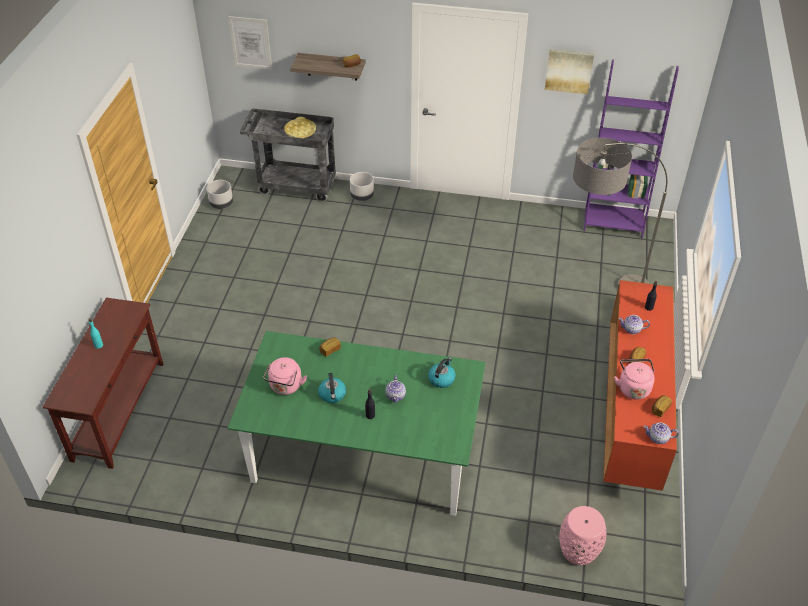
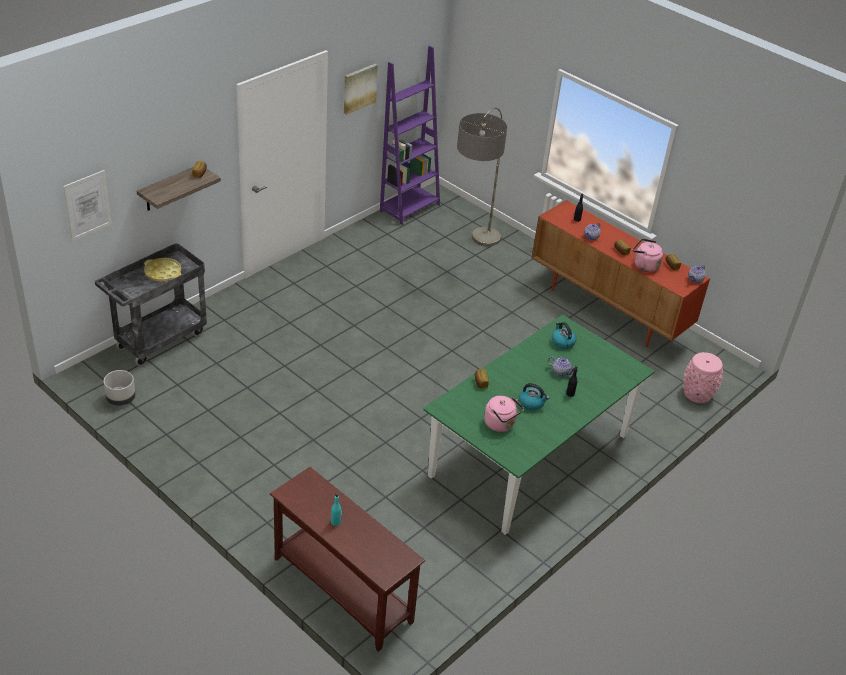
camera: 60 degrees left, 5 degrees down
grey planter [350,172,374,201] -> none

